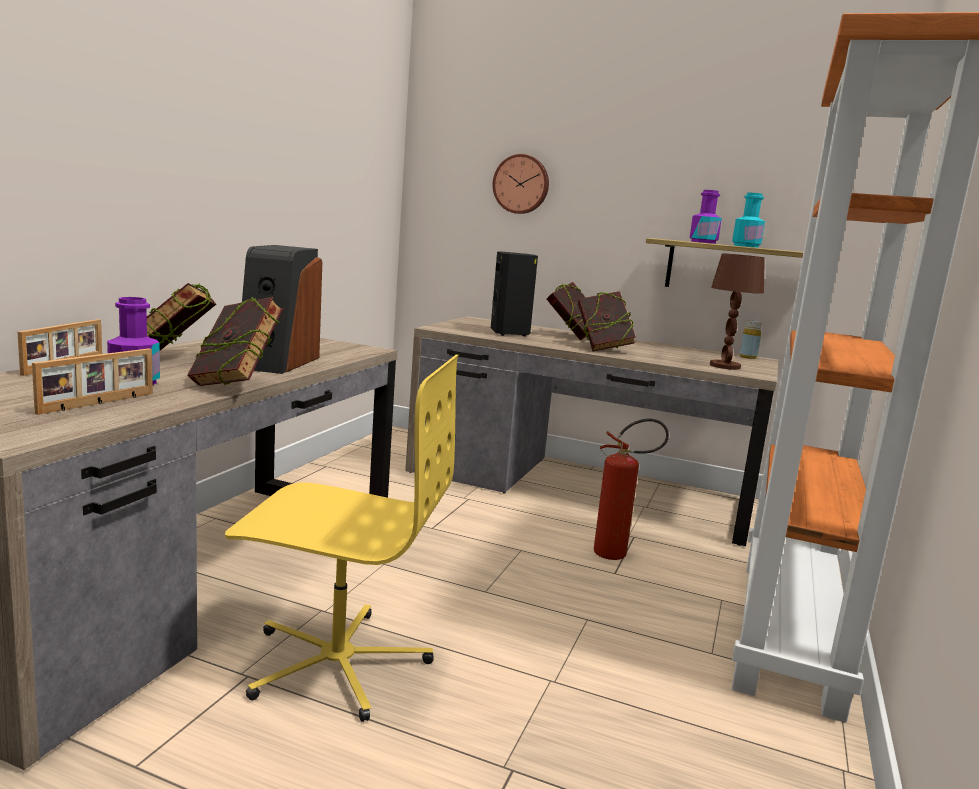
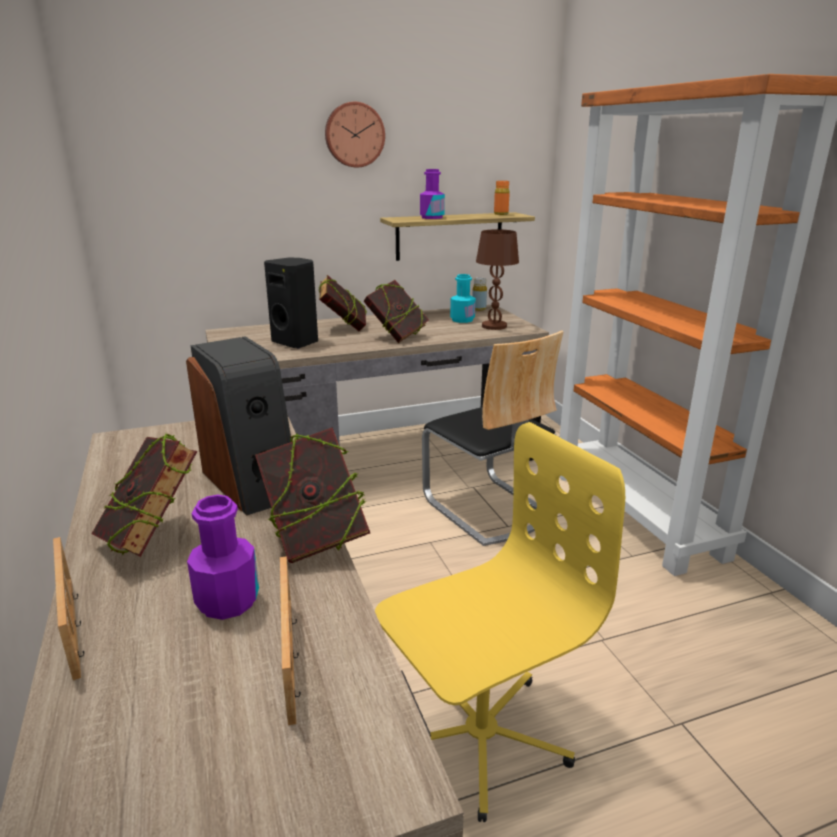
camera: 40 degrees left, 10 degrees up
wall clock [493,154,549,214] -> wall clock moved to [325,102,385,168]
fire extinguisher [594,419,669,560] -> chair [422,331,564,546]
turquoise bottle [732,193,765,248] -> turquoise bottle moved to [450,274,476,323]
none -> orange bottle [494,181,510,215]

